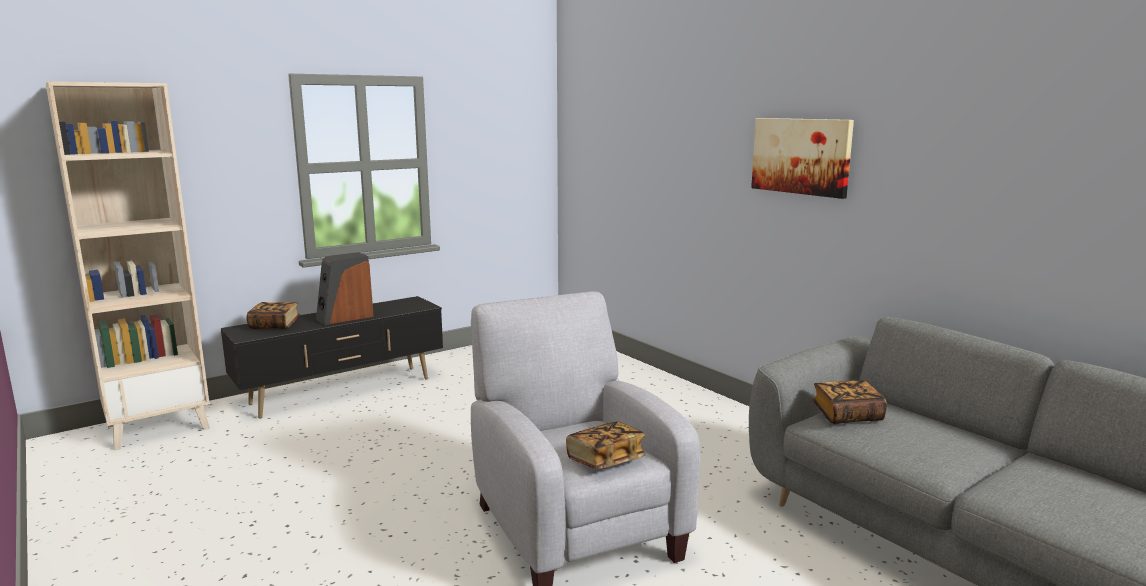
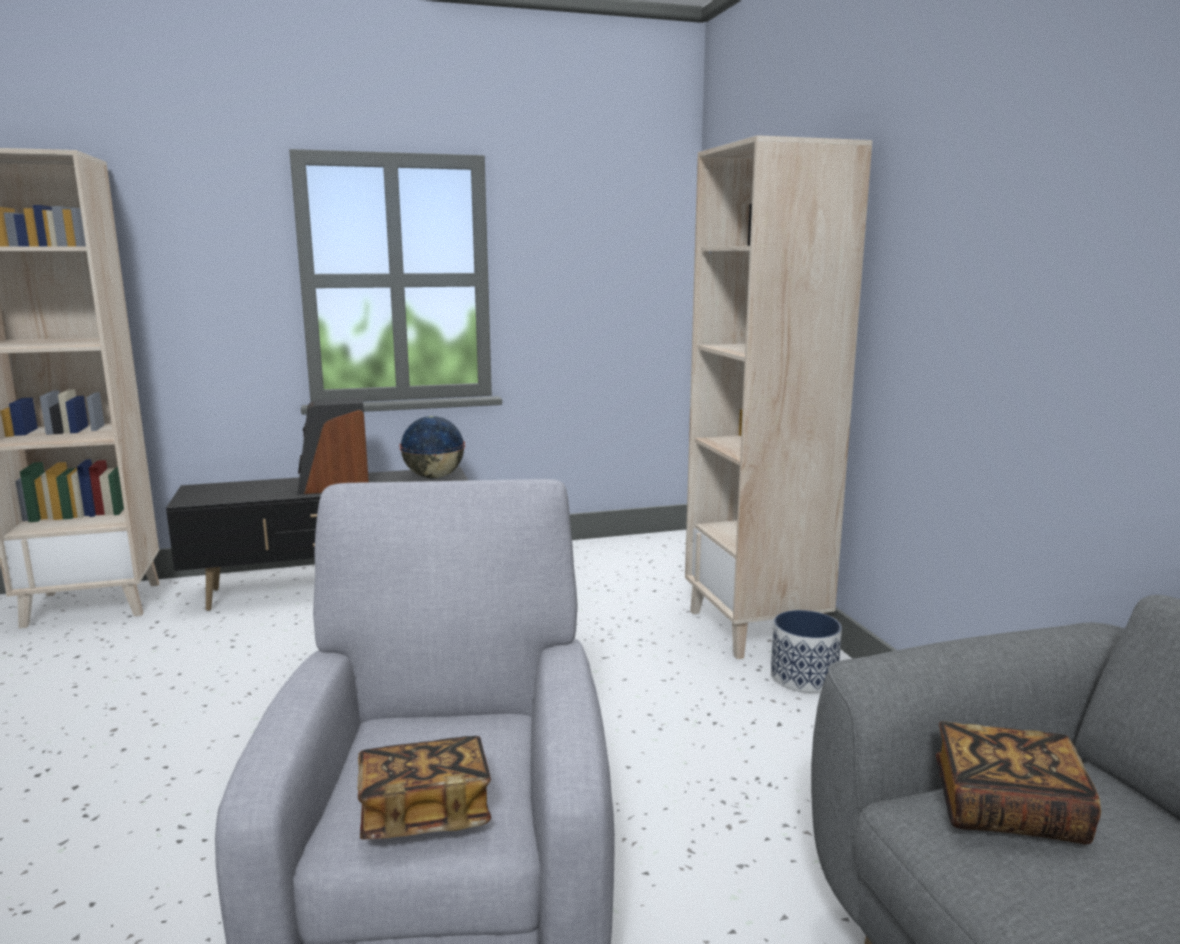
camera: 20 degrees right, 0 degrees up
book [246,302,300,329] -> none
picture [751,118,854,199] -> none
none -> globe [399,416,465,478]
none -> beige bookcase [685,135,872,659]
none -> planter [771,610,842,693]

